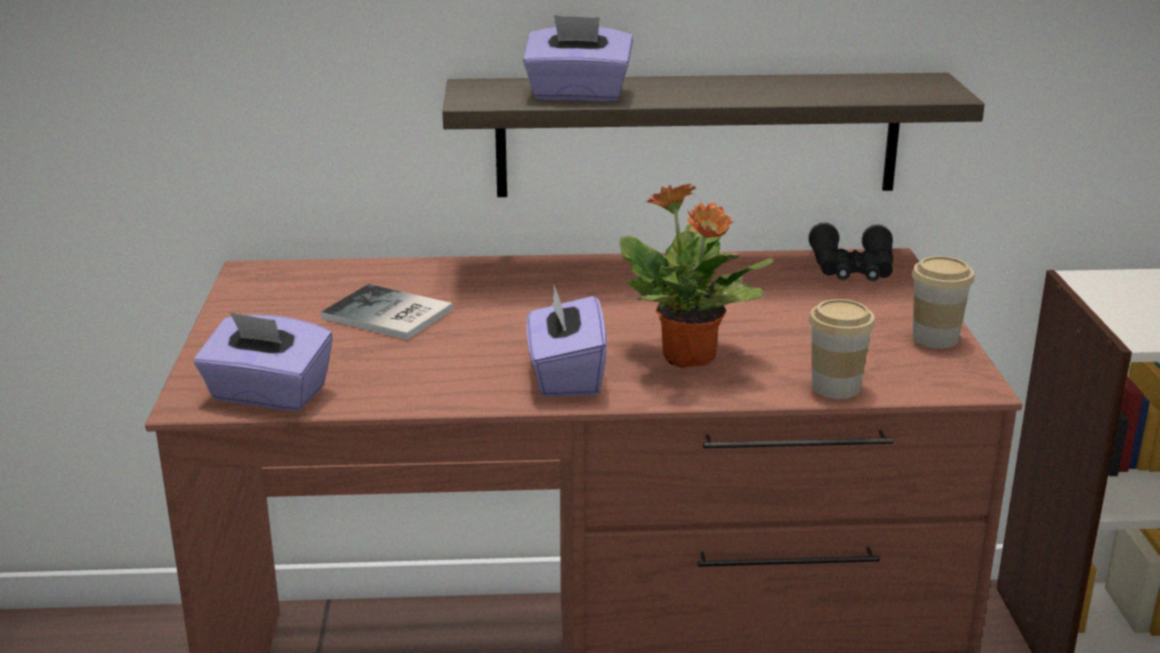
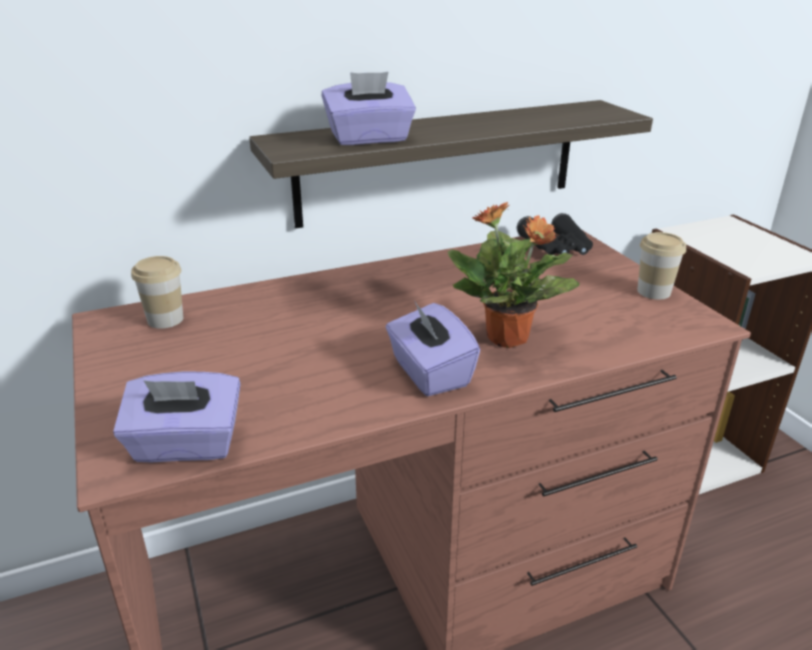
camera: 20 degrees left, 5 degrees up
book [321,284,453,340] -> none
cup [809,299,875,399] -> cup moved to [131,256,183,329]

